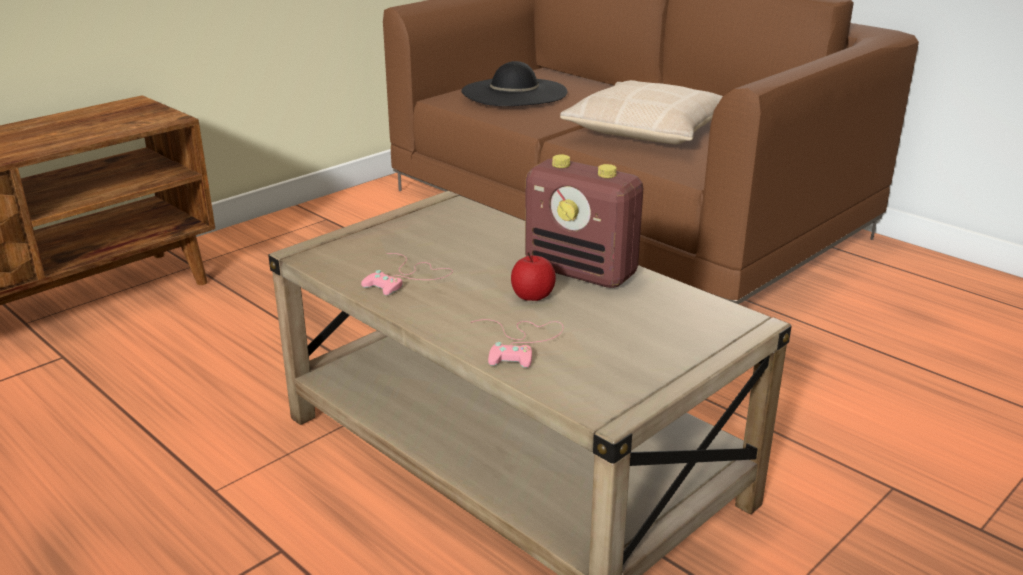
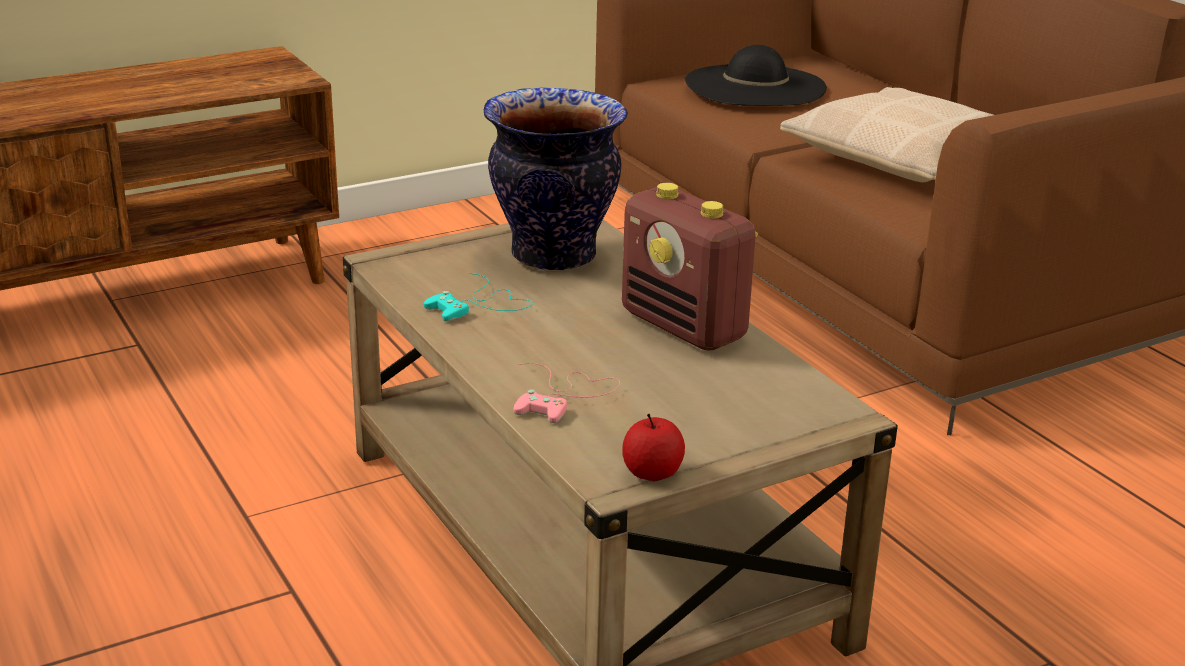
camera: 15 degrees right, 0 degrees up
pink game controller [361,253,453,296] -> turquoise game controller [423,273,533,322]
apple [511,252,556,301] -> apple moved to [622,414,685,481]
none -> vase [484,87,628,271]

